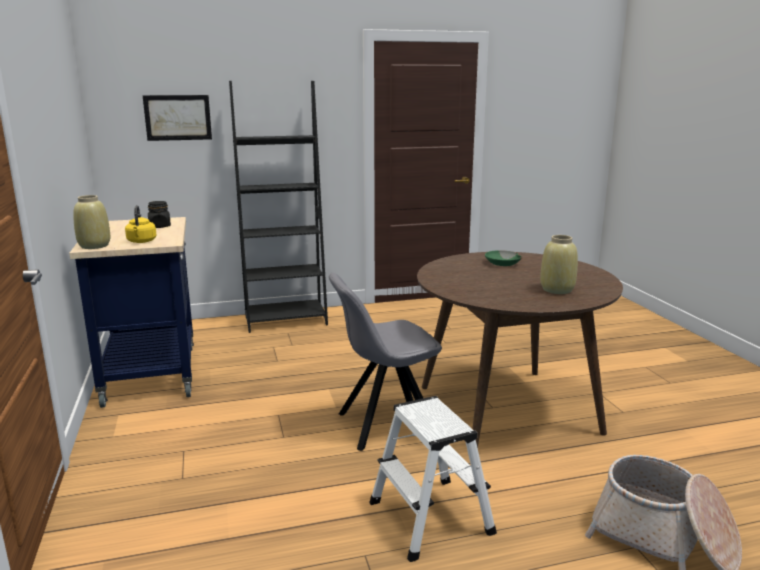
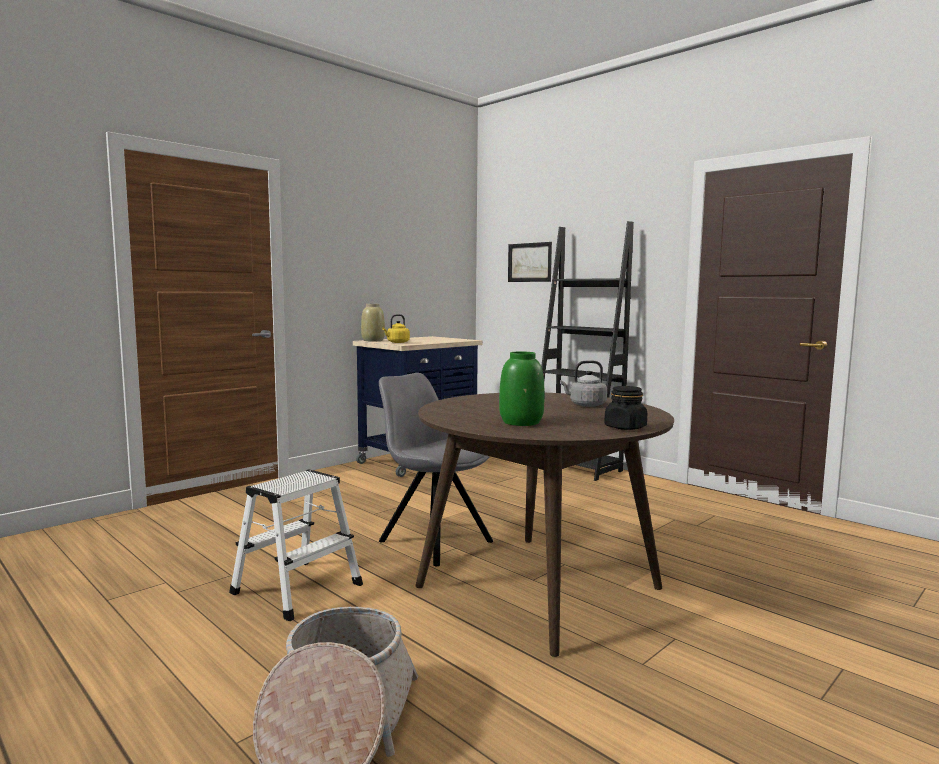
camera: 60 degrees right, 10 degrees down
black jar [148,201,171,228] -> black jar moved to [604,386,647,430]
green bowl [485,250,522,266] -> grey kettle [560,360,607,407]
beige vase [540,235,578,294] -> green vase [499,352,545,426]

